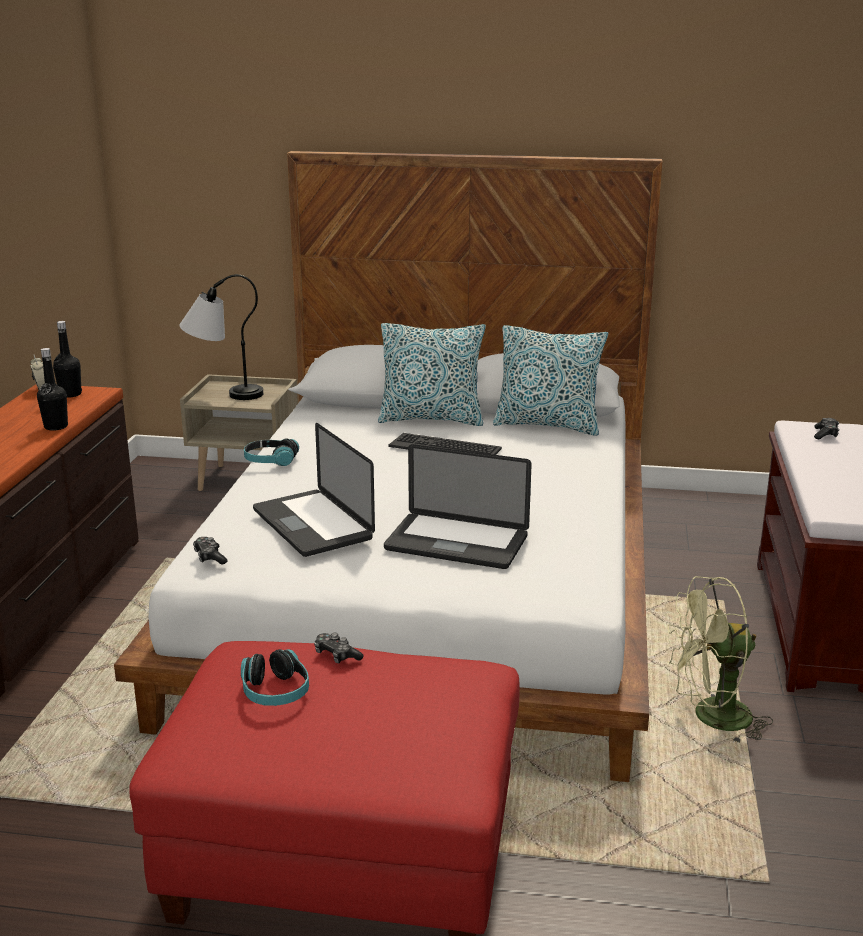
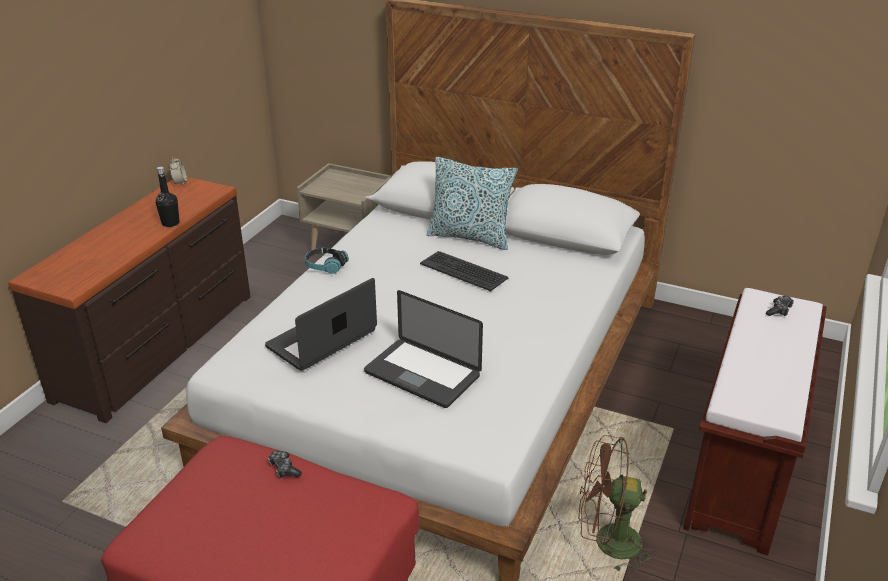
camera: 15 degrees right, 10 degrees up
black bottle [53,321,82,398] -> none
table lamp [179,274,263,400] -> none
game controller [193,537,228,564] -> none
headphones [241,649,309,706] -> none
laptop [253,423,375,557] -> laptop turned 60 degrees clockwise [265,278,377,371]
pillow [493,325,608,436] -> none
green fan [667,576,773,744] -> brown fan [579,435,657,573]

